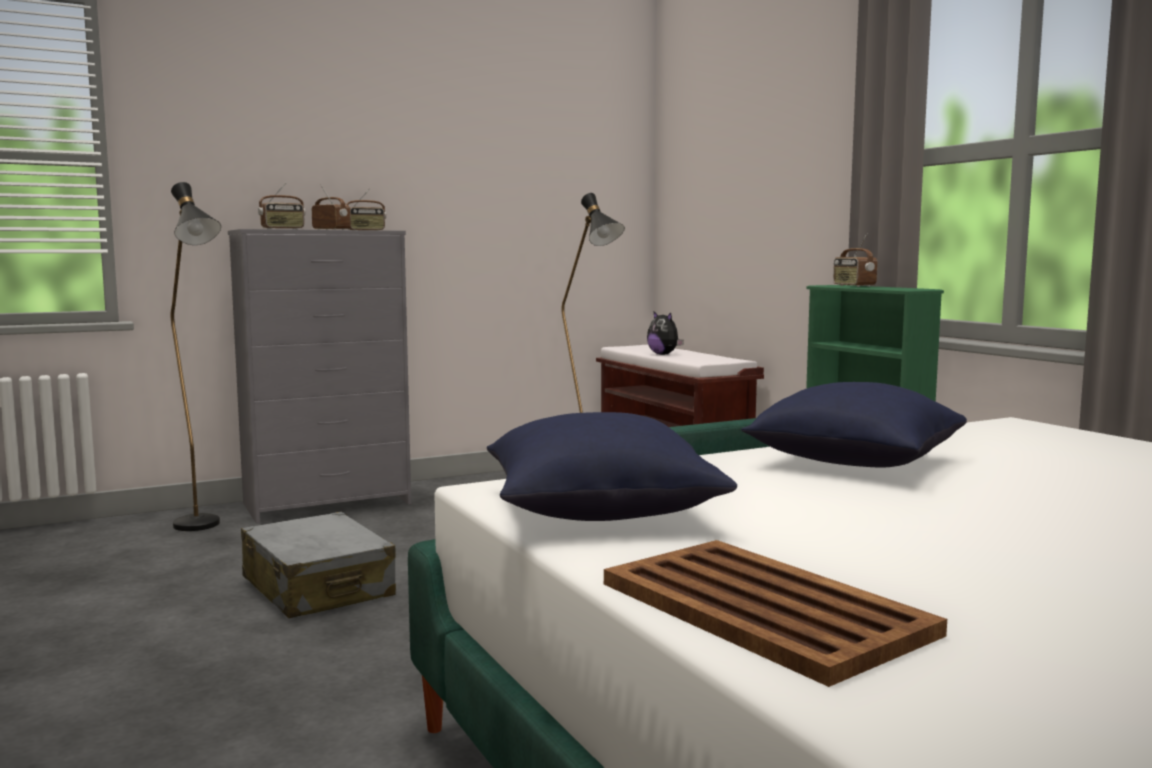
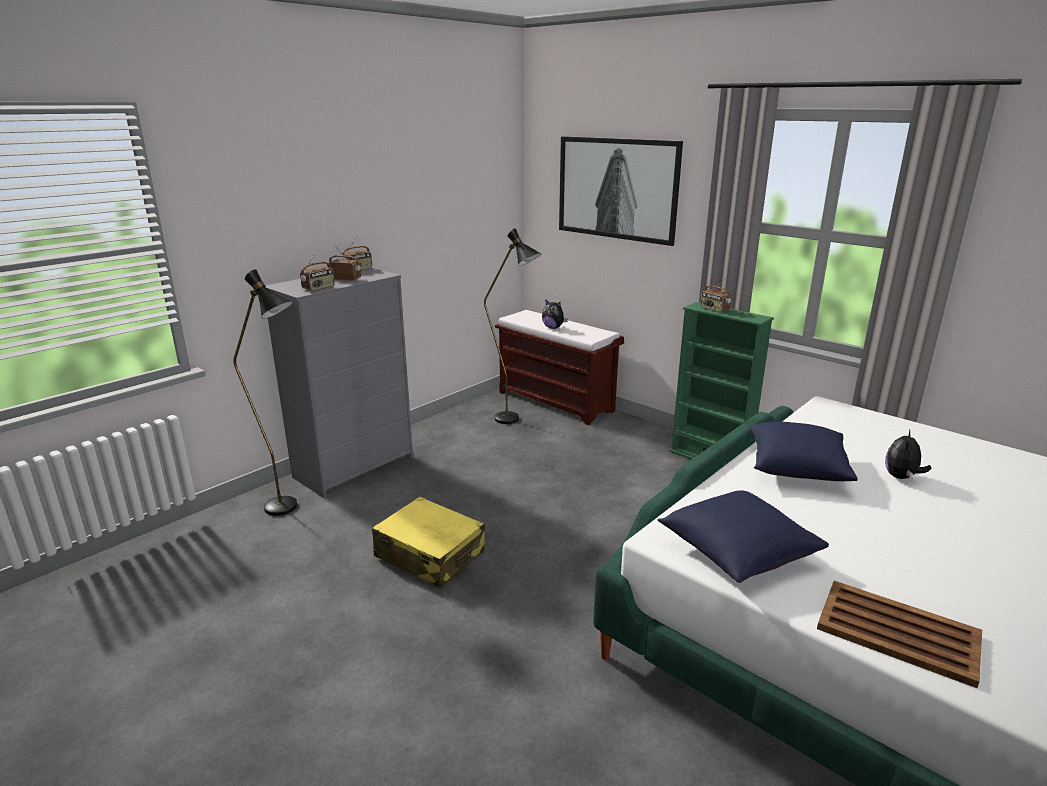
camera: 20 degrees left, 15 degrees up
grey suitcase [241,511,396,618] -> yellow suitcase [372,496,485,588]
none -> picture [559,136,683,246]
none -> plush toy [885,429,931,479]

